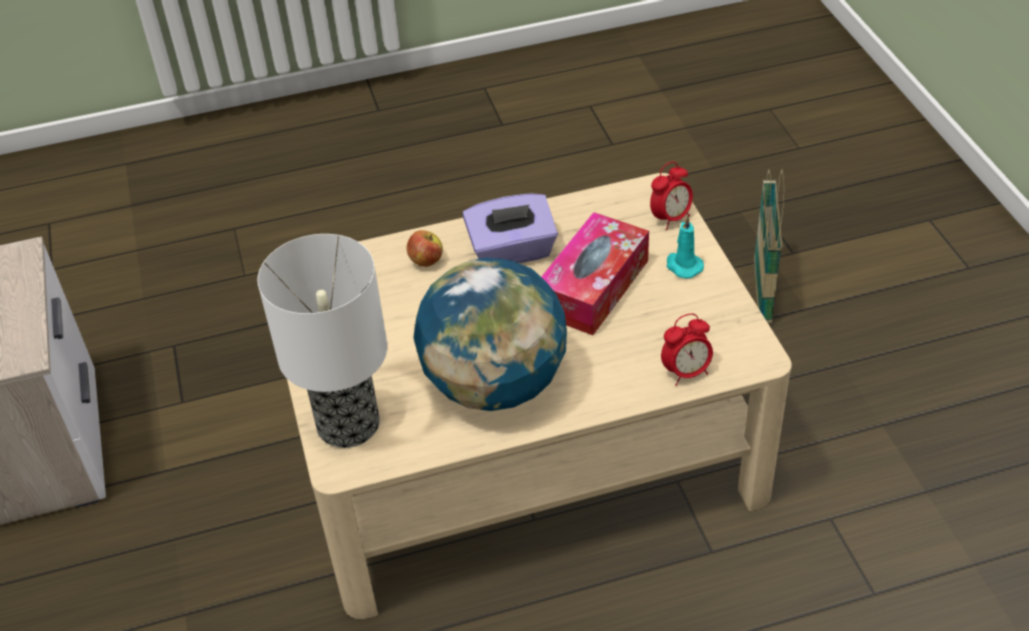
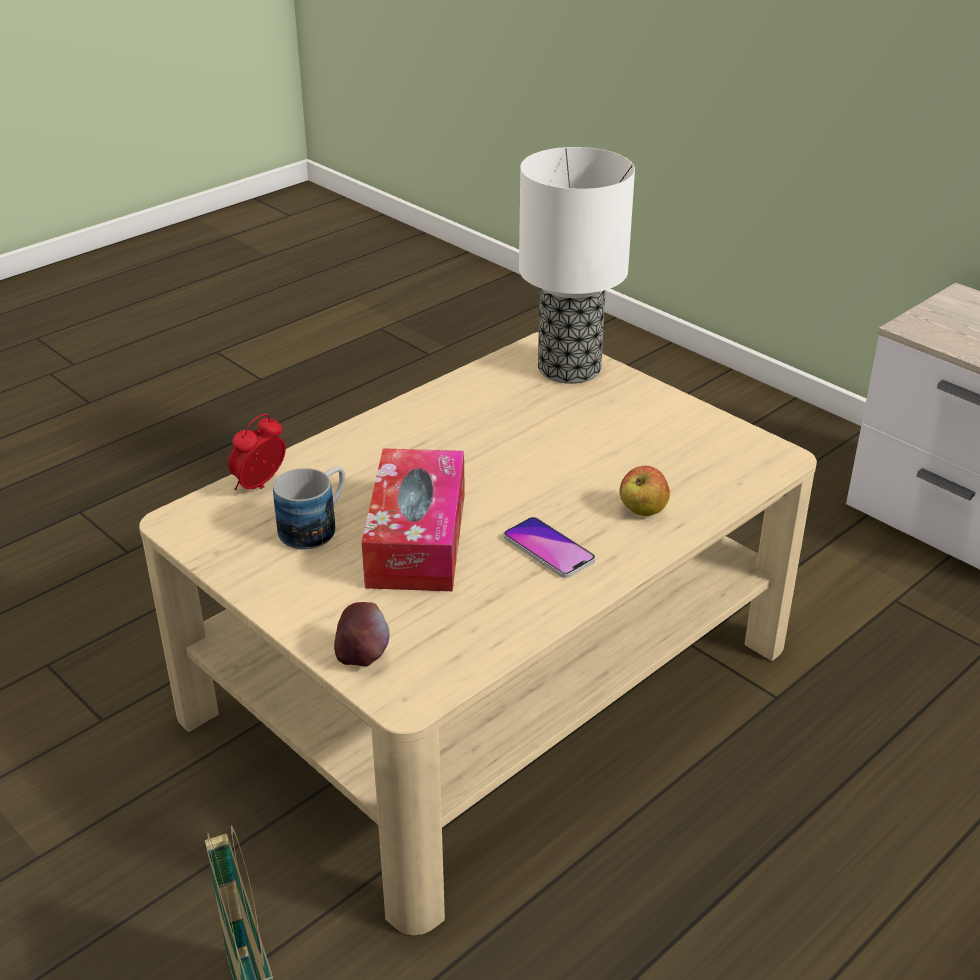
camera: 150 degrees right, 10 degrees down
globe [413,257,567,411] -> none
purple tissue box [462,193,558,263] -> phone [504,517,595,578]
alarm clock [650,161,693,230] -> apple [334,602,389,667]
turquoise candle [667,215,704,279] -> none
none -> mug [273,466,345,549]

